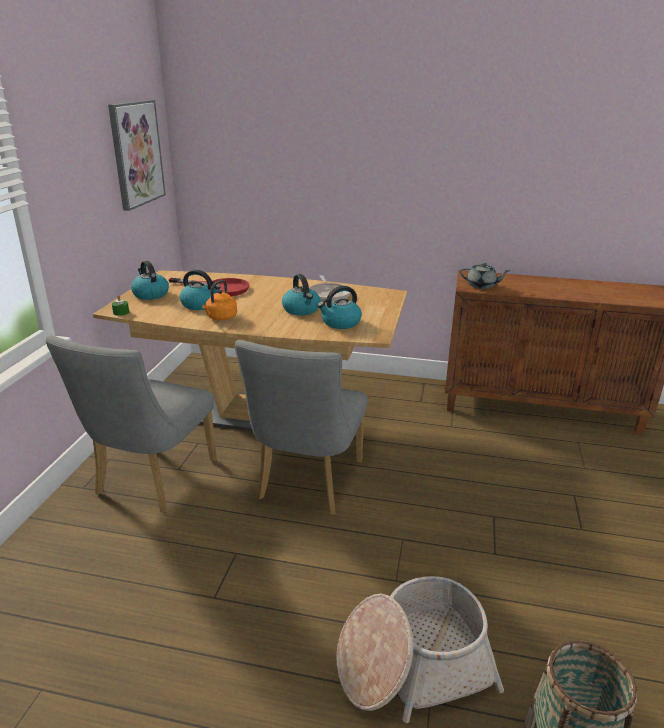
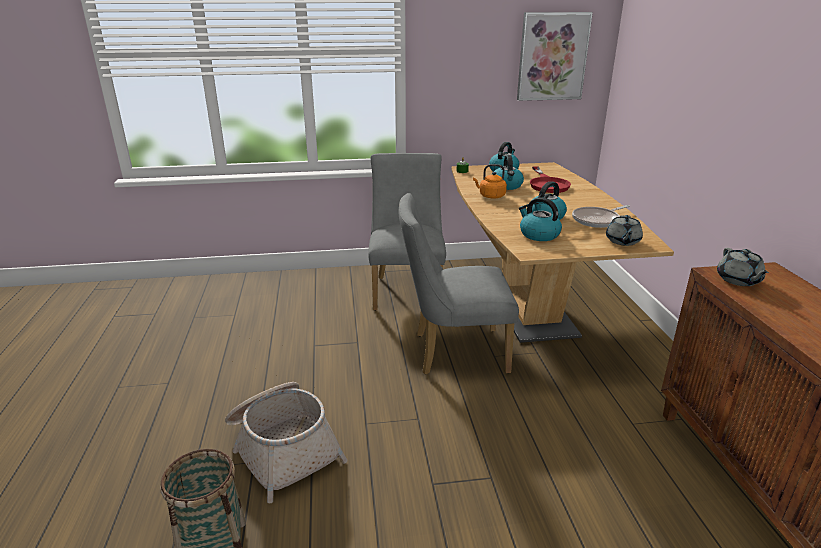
camera: 70 degrees right, 0 degrees up
grey chair [45,335,217,512] -> grey chair turned 90 degrees clockwise [368,153,446,311]
none -> grey teapot [606,215,643,246]

